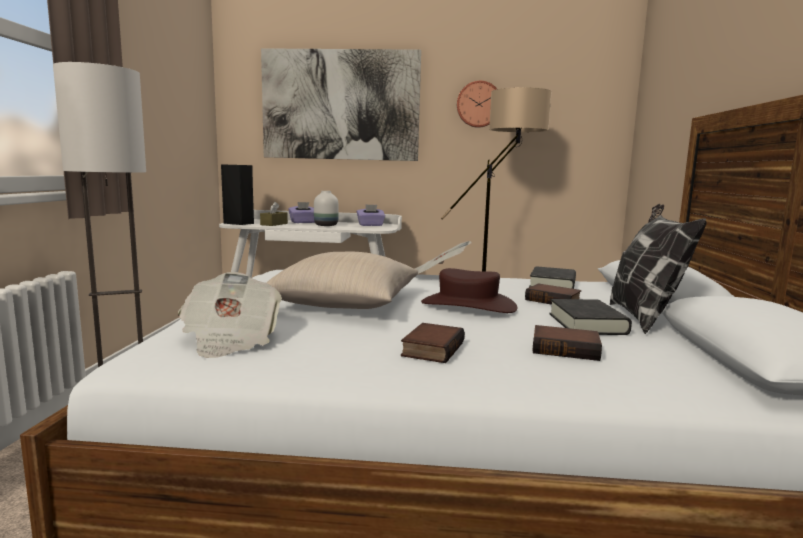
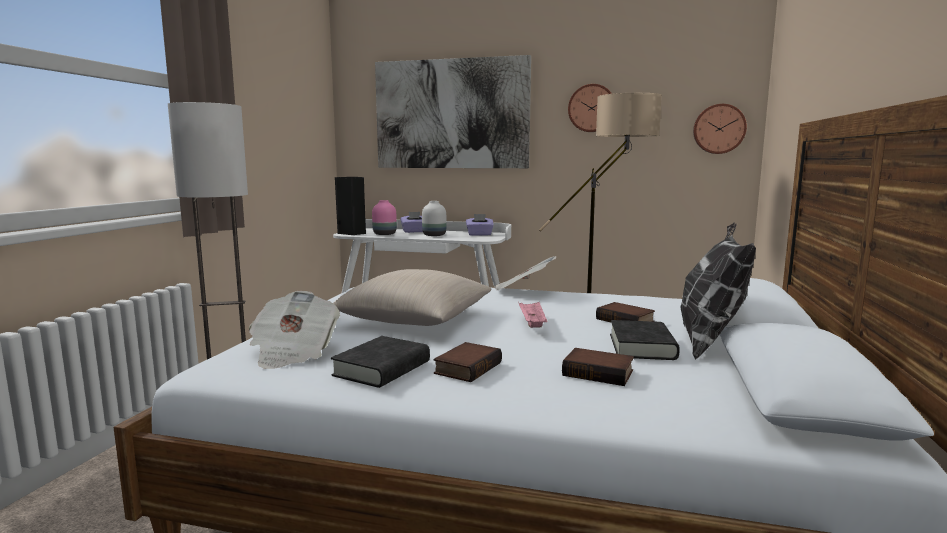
camera: 10 degrees right, 0 degrees up
brown tissue box [260,202,288,226] -> pink vase [372,200,397,235]
brown hat [421,268,517,313] -> pink tray [518,301,547,328]
black book [529,266,576,289] -> black book moved to [331,336,430,388]
none -> wall clock [693,104,747,154]

